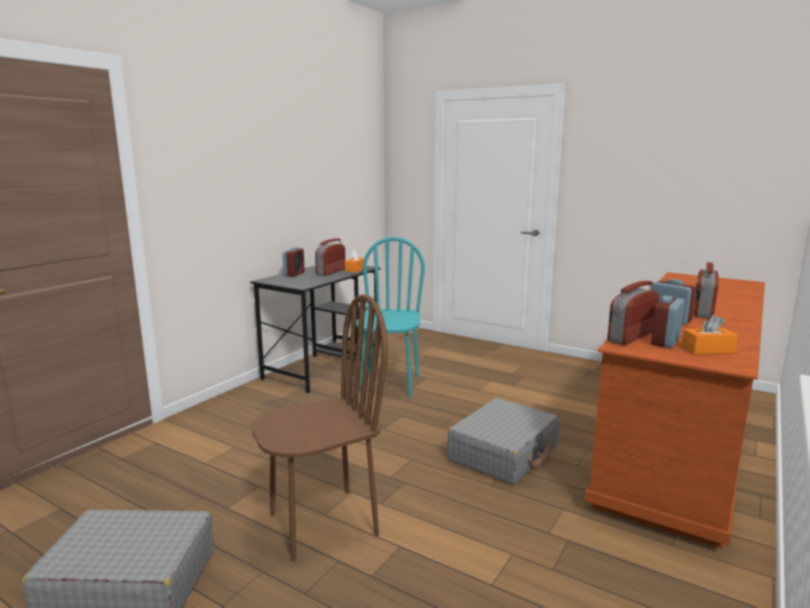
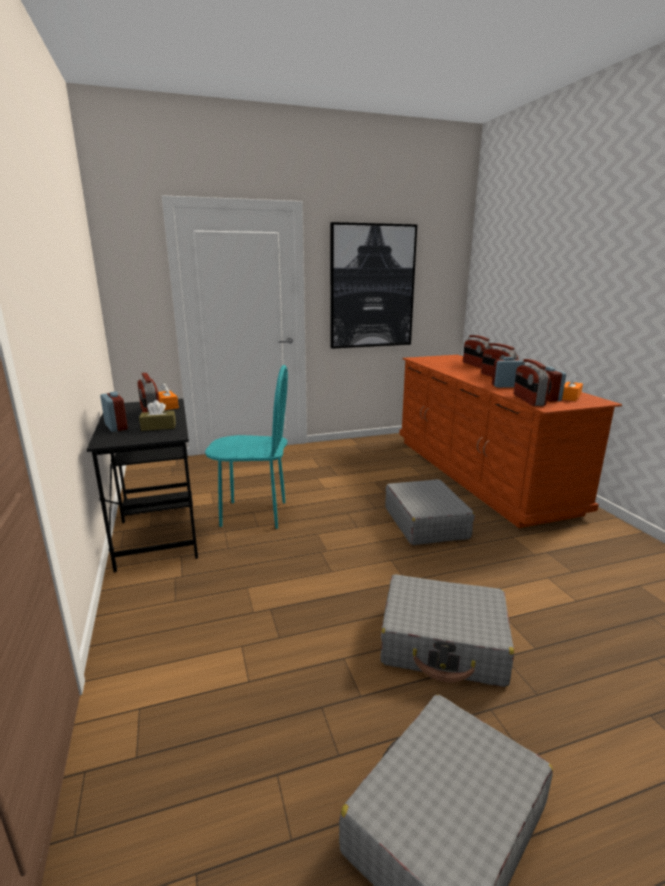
camera: 50 degrees left, 5 degrees up
brown chair [251,294,388,561] -> grey suitcase [381,574,514,687]
turquoise chair [356,237,425,397] -> turquoise chair turned 135 degrees clockwise [205,365,288,529]
none -> brown tissue box [139,400,176,431]
none -> picture [330,222,417,349]
none -> radio [463,335,493,368]

